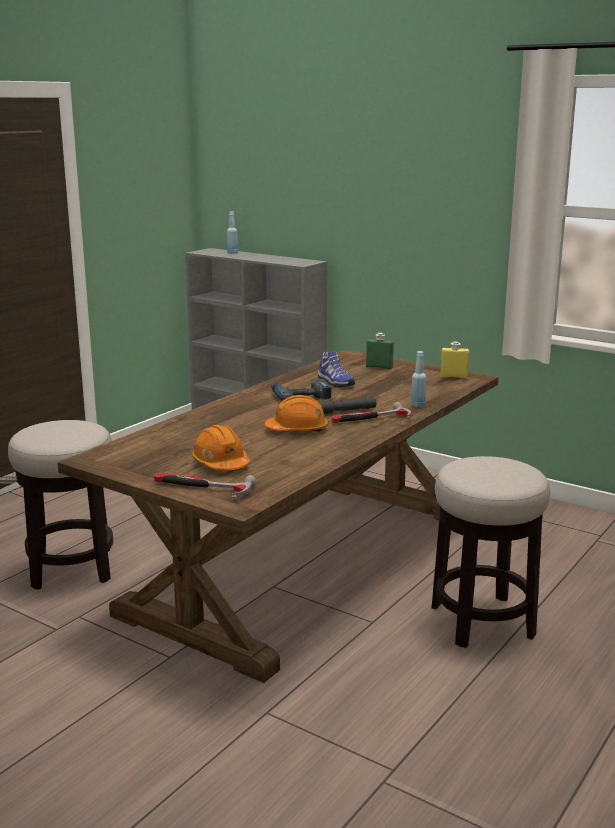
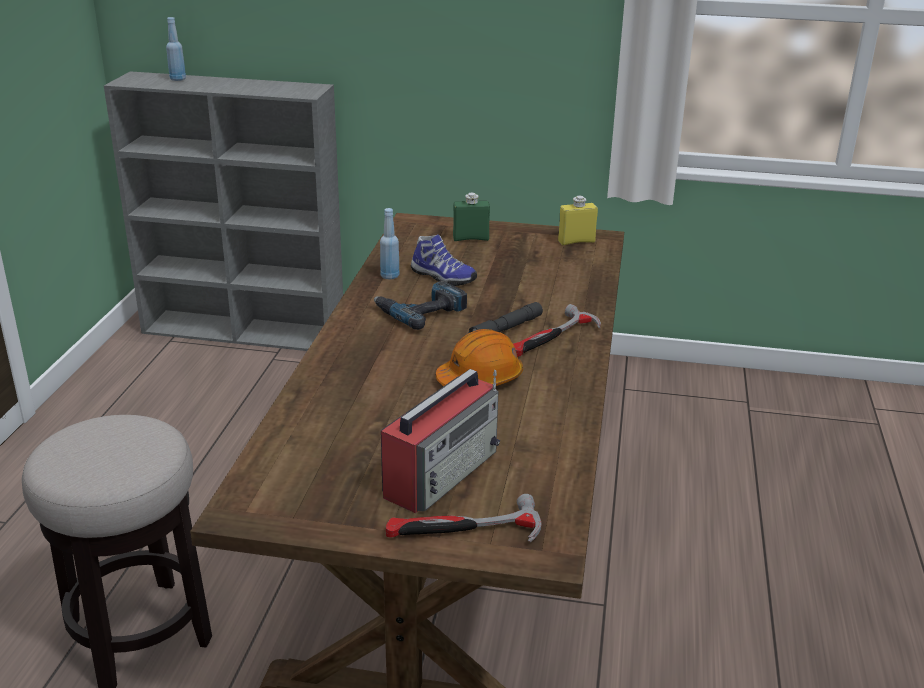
camera: 25 degrees left, 10 degrees up
orange hard hat [192,425,250,471] -> radio [381,369,500,514]
blue bottle [411,351,426,407] -> blue bottle moved to [380,208,400,280]
stool [432,456,550,648] -> none

